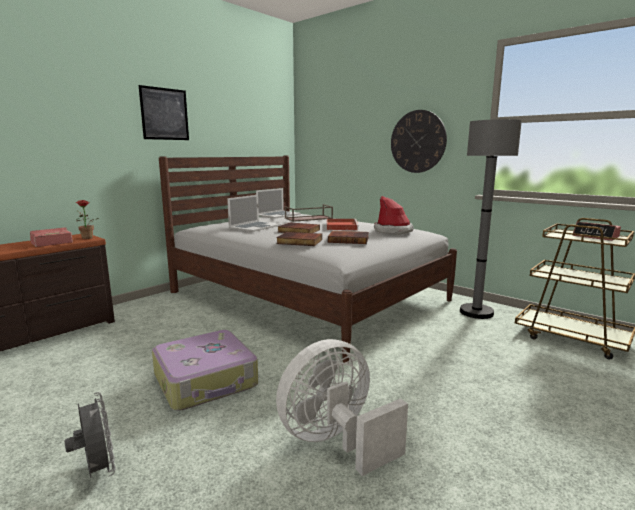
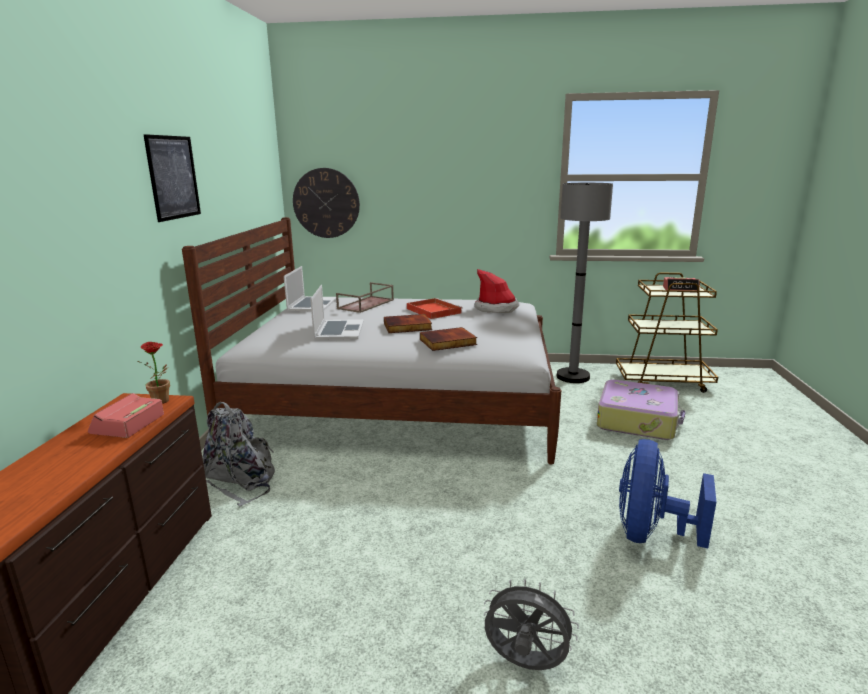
camera: 35 degrees left, 5 degrees up
suitcase [152,330,258,410] -> suitcase moved to [597,379,686,440]
white fan [276,339,408,476] -> blue fan [619,439,716,548]
book [328,231,369,244] -> none
wall clock [391,110,447,173] -> wall clock moved to [293,168,360,238]
none -> grey backpack [203,402,275,507]

